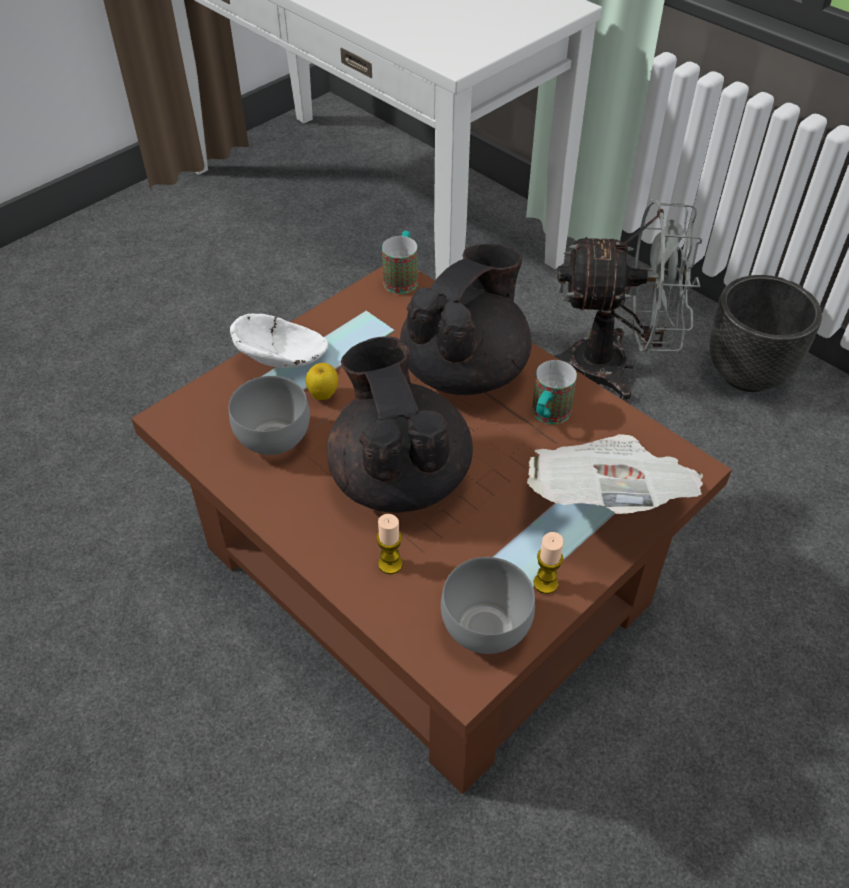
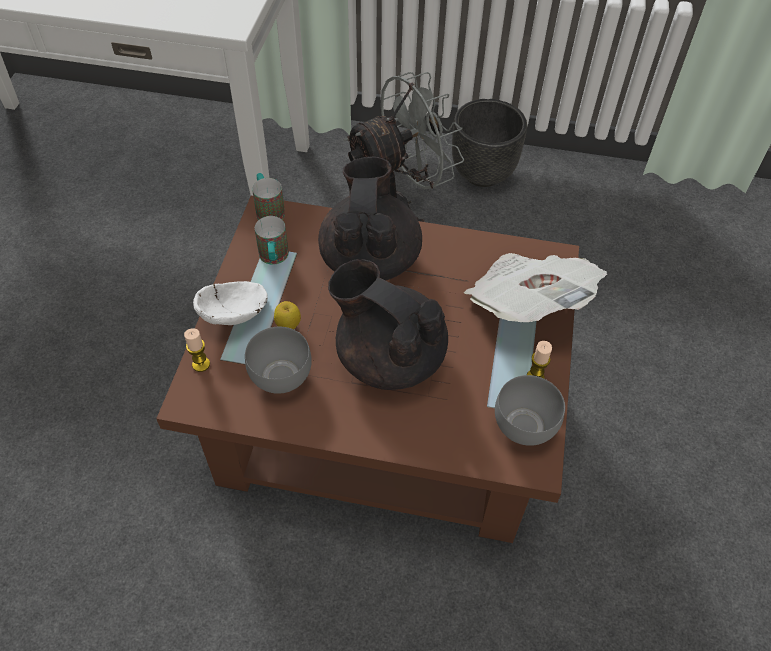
camera: 35 degrees left, 5 degrees up
candle [376,514,403,574] -> candle moved to [184,328,210,372]
mug [532,360,577,424] -> mug moved to [255,216,289,265]

